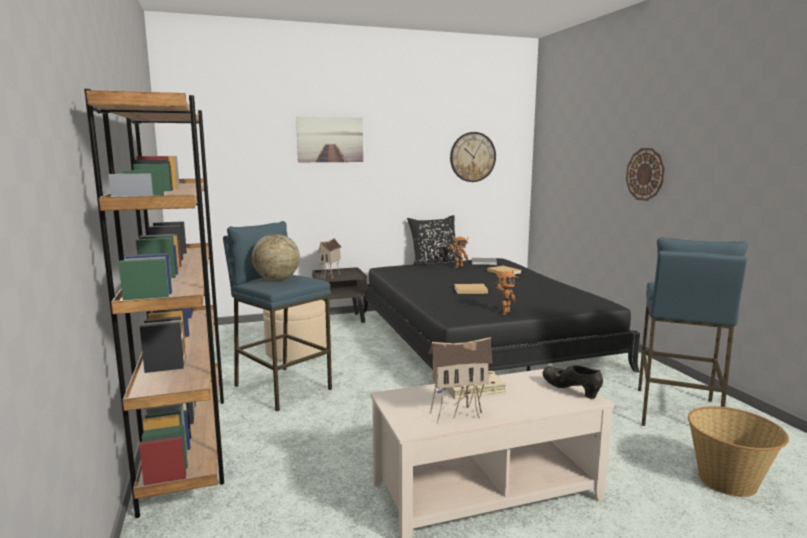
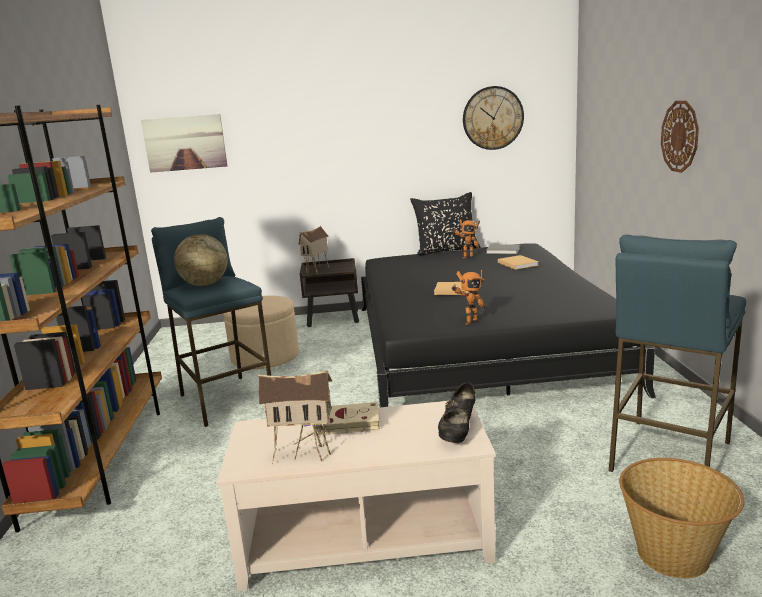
camera: 15 degrees right, 5 degrees up
picture [296,116,363,162] -> picture moved to [141,114,228,173]
black shoe [542,365,603,399] -> black shoe turned 135 degrees counterclockwise [438,382,476,443]

